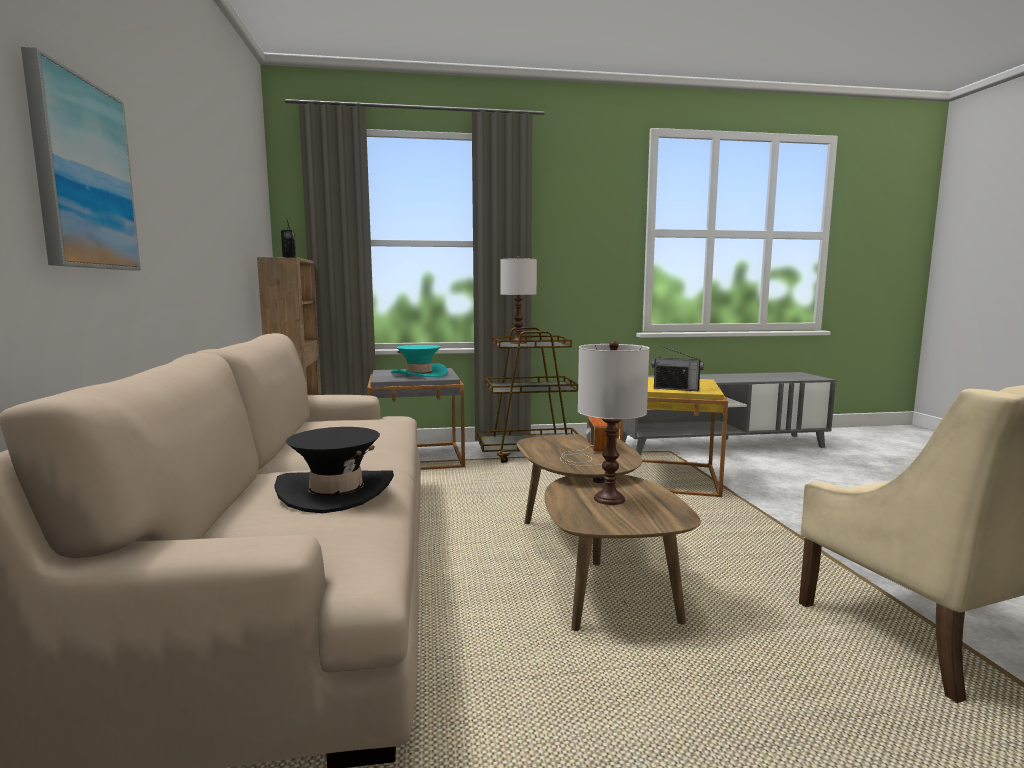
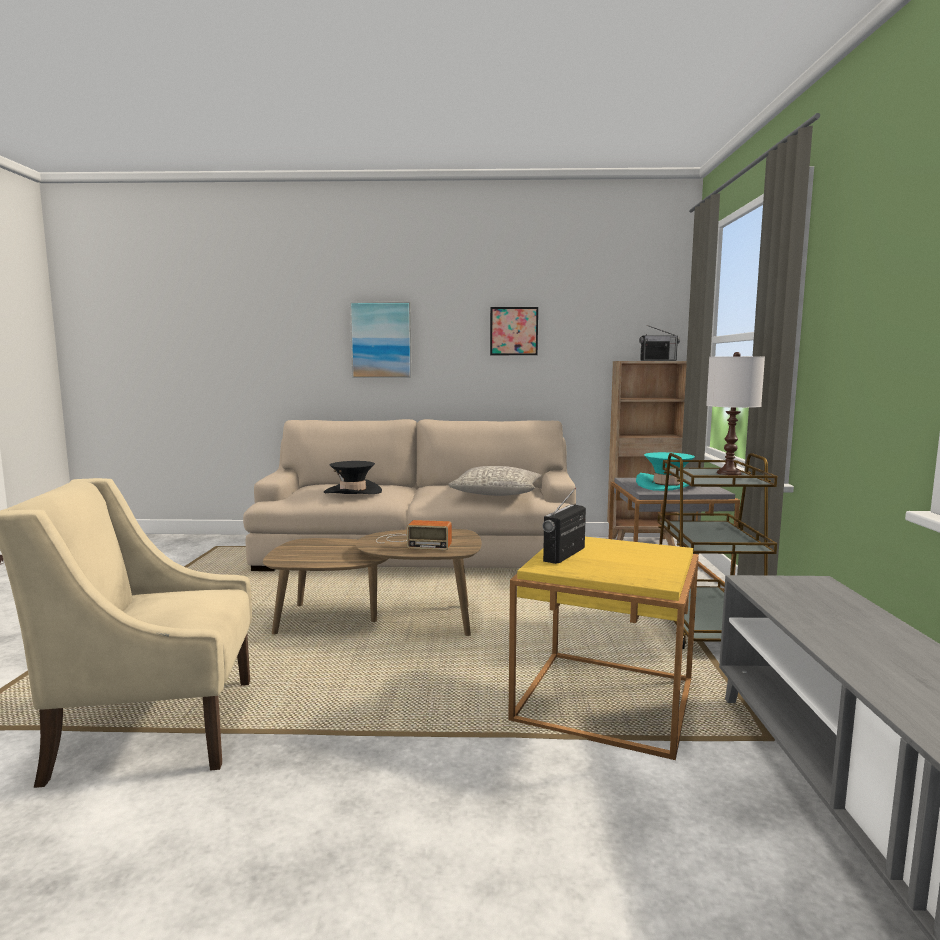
camera: 100 degrees right, 0 degrees up
white table lamp [578,341,649,505] -> none
none -> grey pillow [448,466,542,496]
none -> picture [490,307,538,355]

